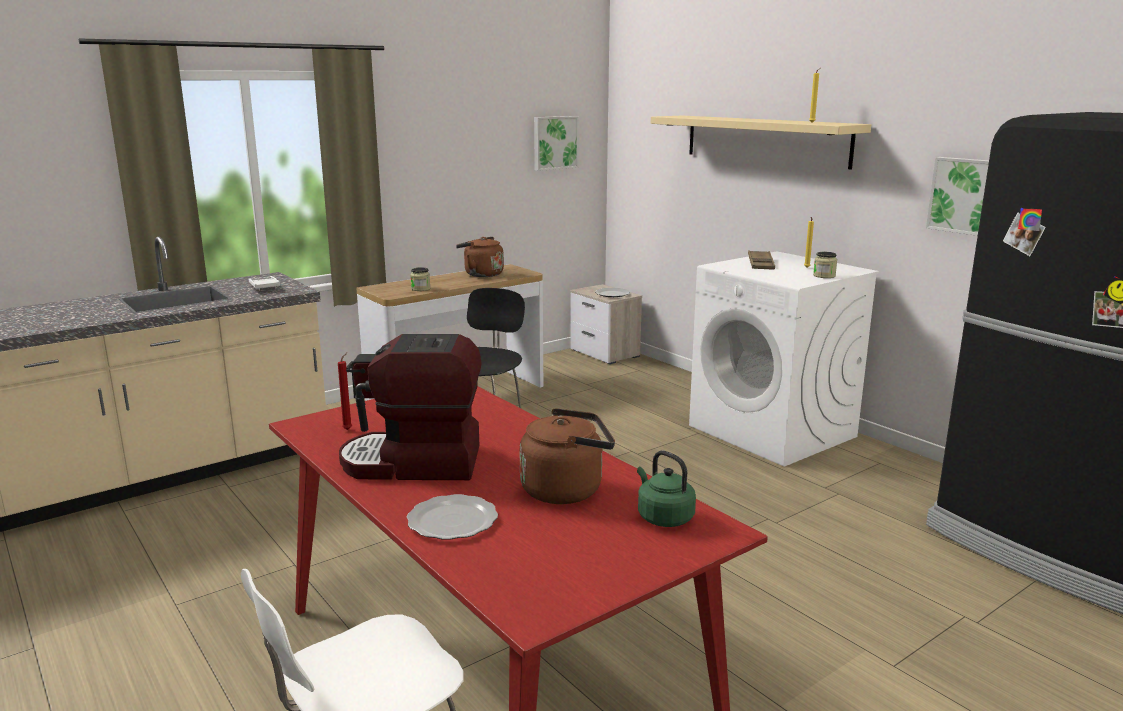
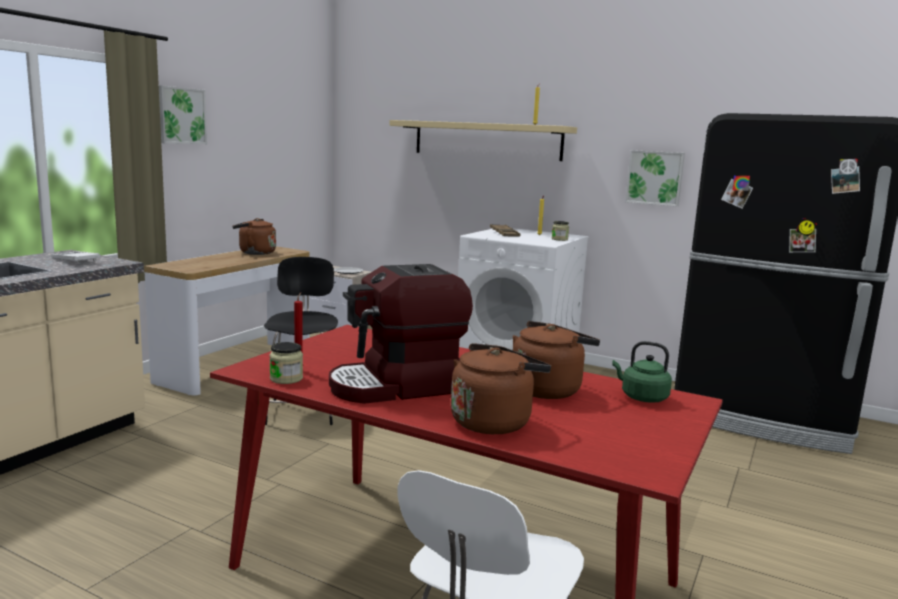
camera: 25 degrees left, 5 degrees down
plate [407,494,498,540] -> brown kettle [451,343,551,434]
jar [410,267,430,291] -> jar moved to [269,342,303,384]
picture [534,116,579,171] -> picture moved to [159,85,207,144]

